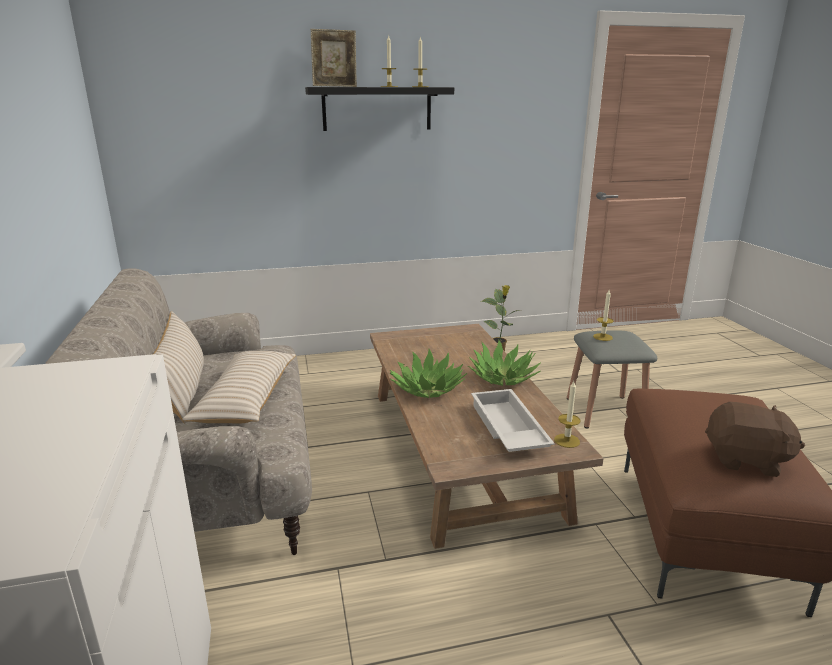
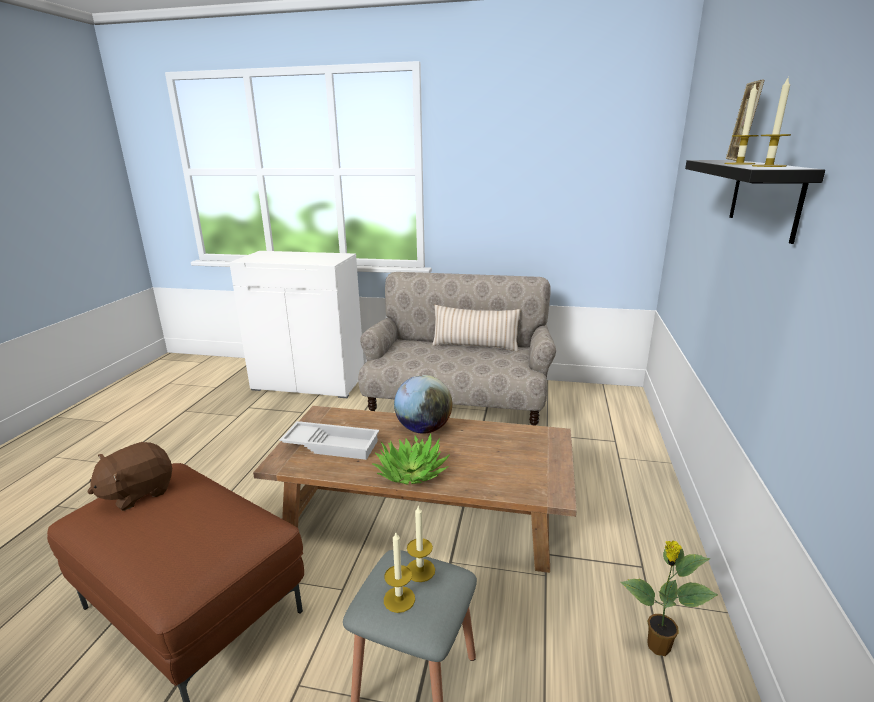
camera: 115 degrees right, 0 degrees up
beige pillow [182,351,296,424] -> none
potted plant [390,349,467,398] -> globe [394,375,452,434]
candle [554,381,581,448] -> candle moved to [384,532,415,613]

